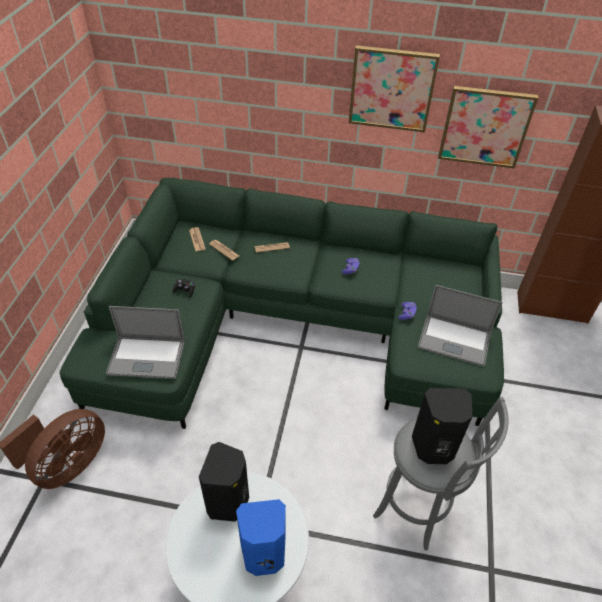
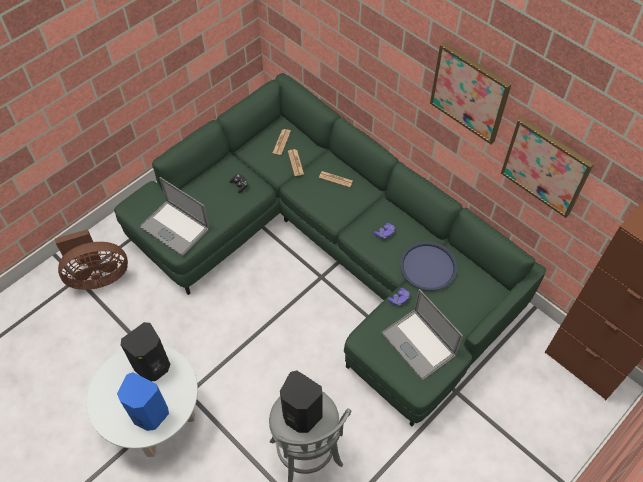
camera: 35 degrees right, 10 degrees up
none -> blue tray [400,242,457,291]

